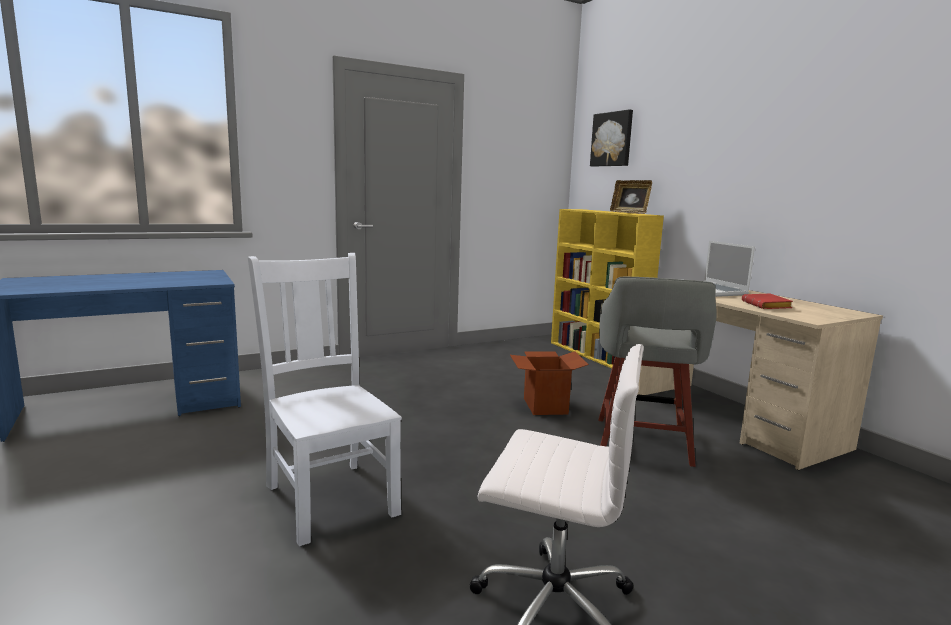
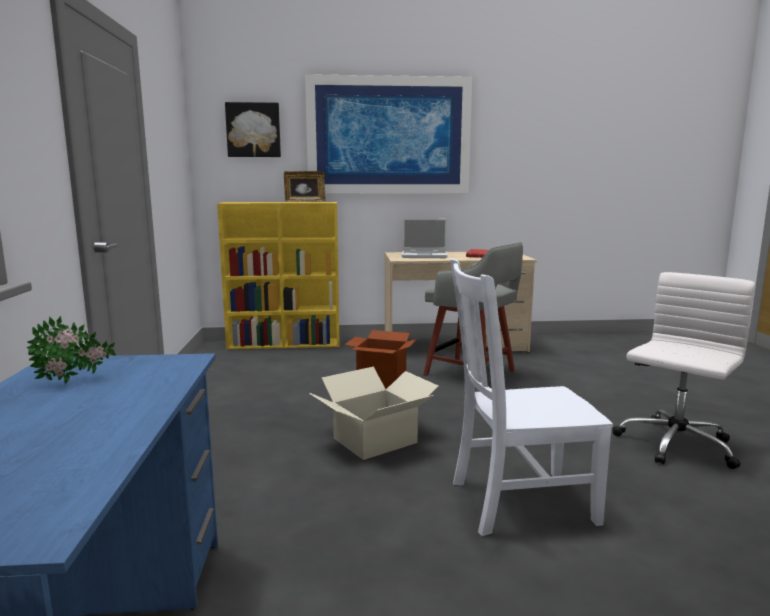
camera: 65 degrees left, 0 degrees up
none -> potted plant [27,316,116,384]
none -> picture [305,74,472,194]
none -> cardboard box [309,367,439,460]

